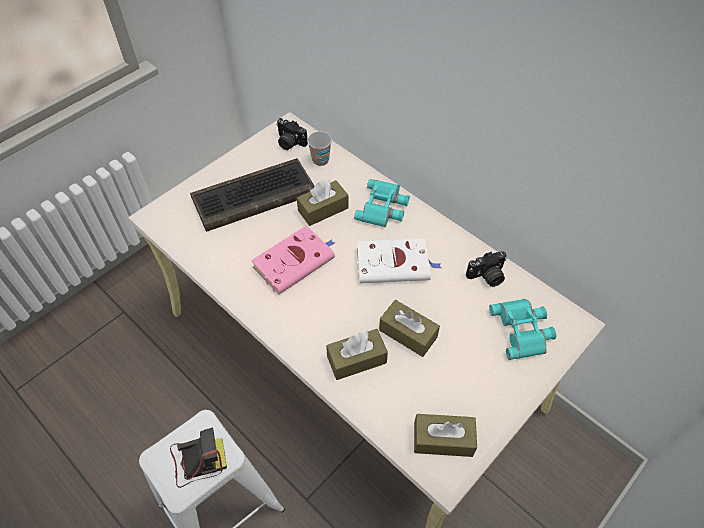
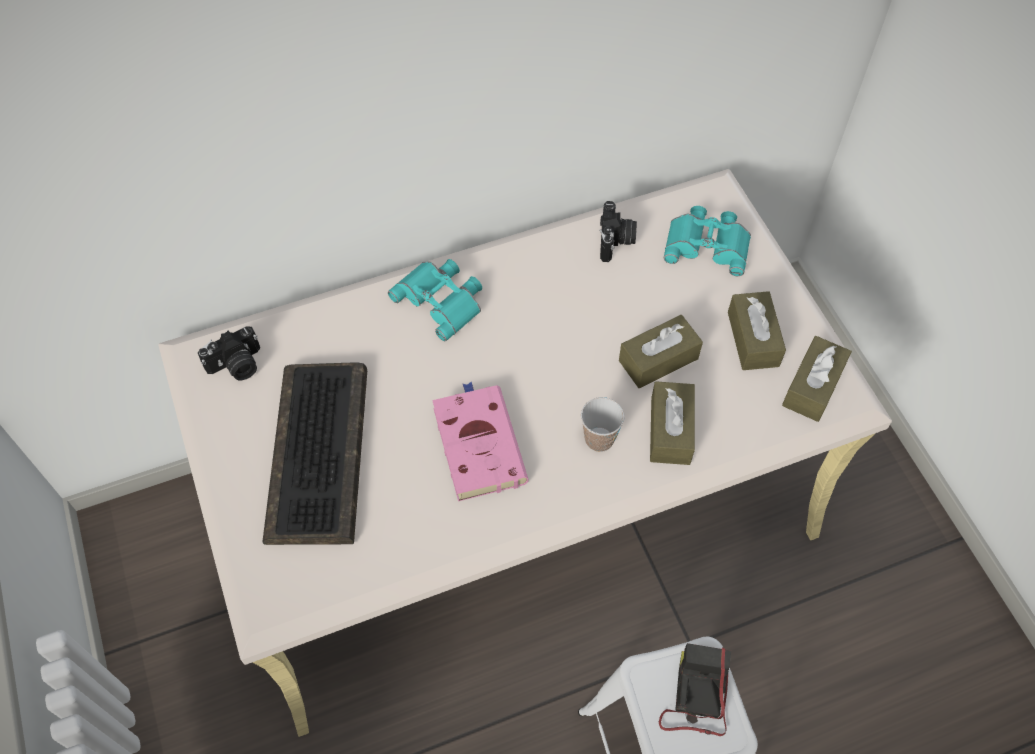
camera: 65 degrees left, 5 degrees up
brown tissue box [297,180,349,226] -> brown tissue box moved to [728,291,786,370]
cup [307,131,332,166] -> cup moved to [581,397,624,452]
white book [357,238,441,284] -> none

